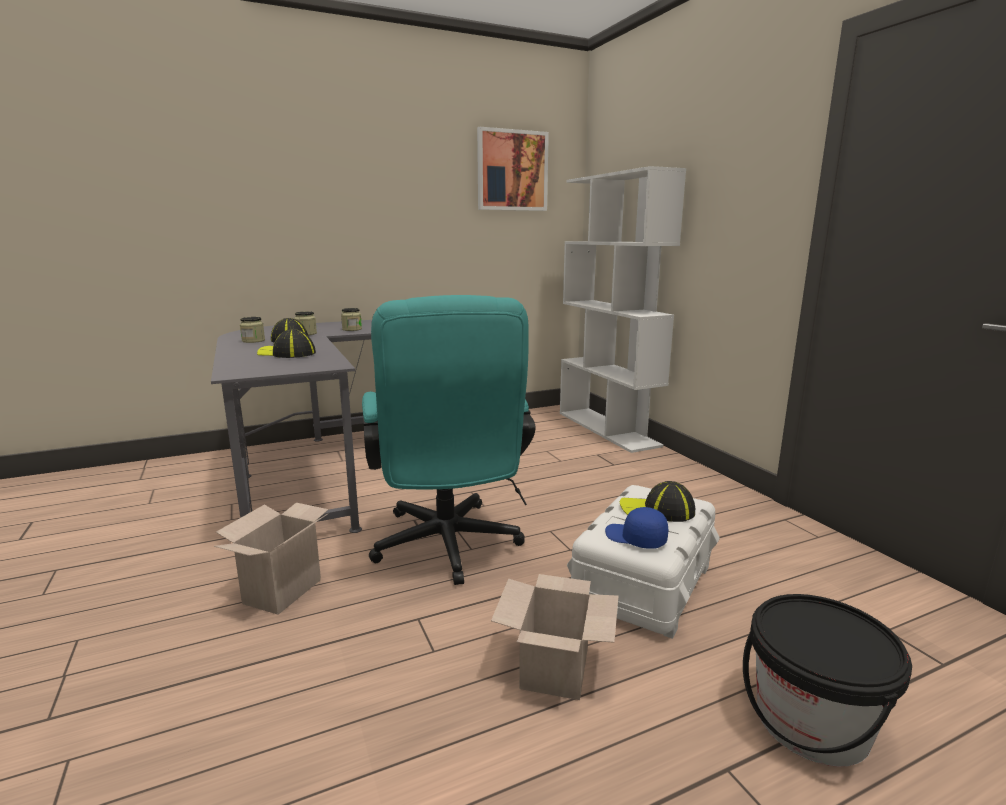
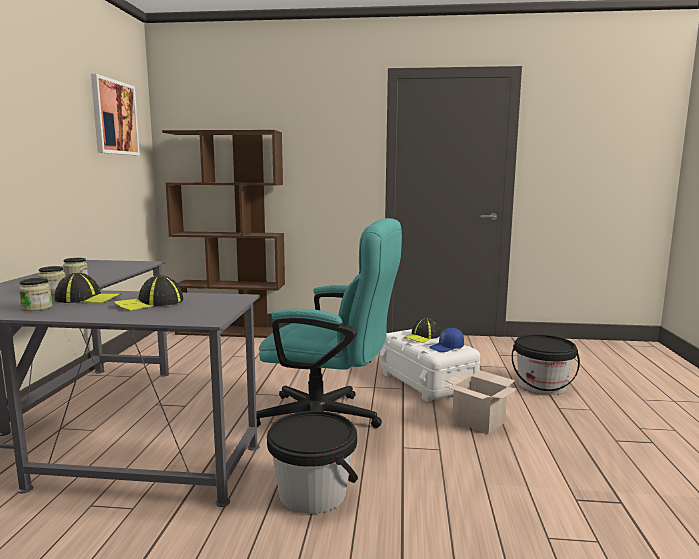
camera: 60 degrees left, 5 degrees down
cardboard box [214,503,328,615] -> black bucket [267,411,358,514]
white bookcase [560,166,686,453] -> brown bookcase [162,130,285,338]

